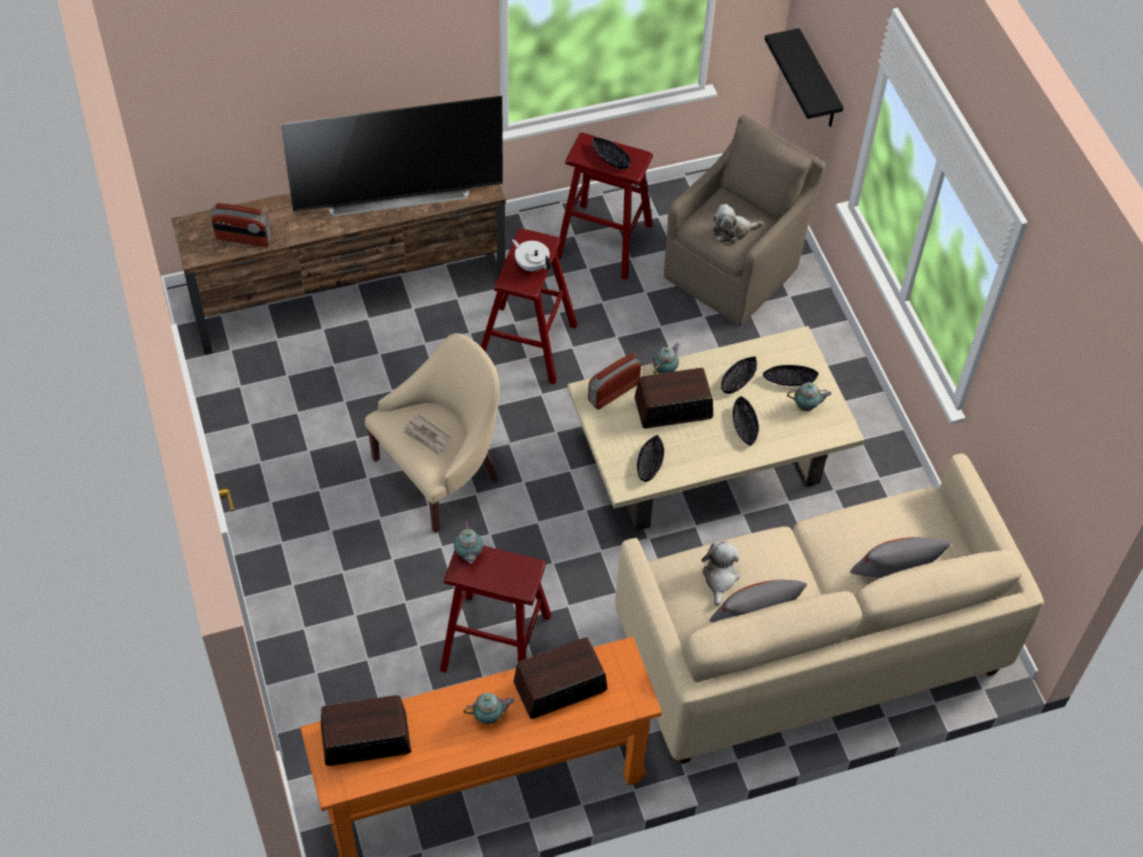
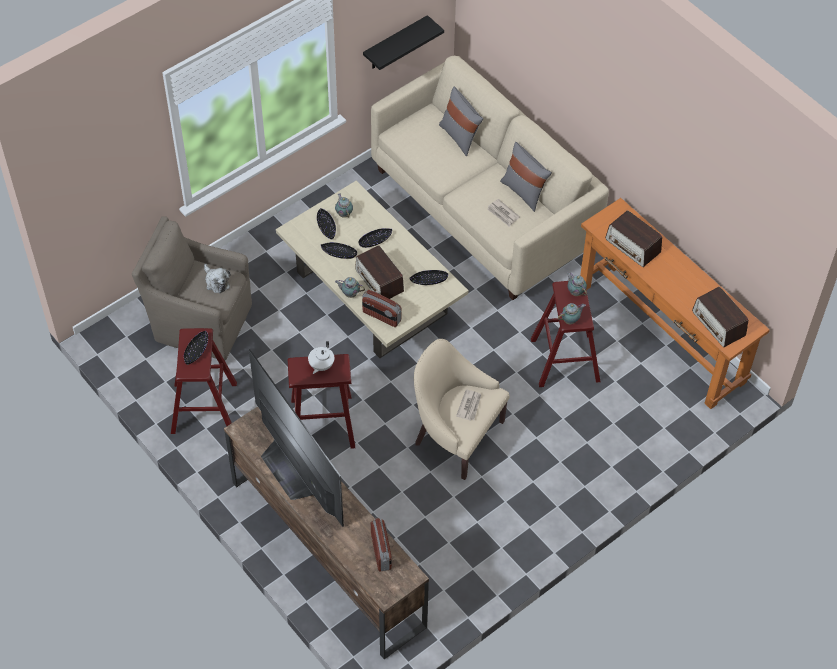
camera: 110 degrees left, 0 degrees up
teapot [463,693,515,725] -> teapot moved to [567,272,587,296]
plush toy [701,541,740,606] -> newspaper [487,199,520,227]
black shelf [764,28,844,127] -> black shelf moved to [363,15,444,70]

